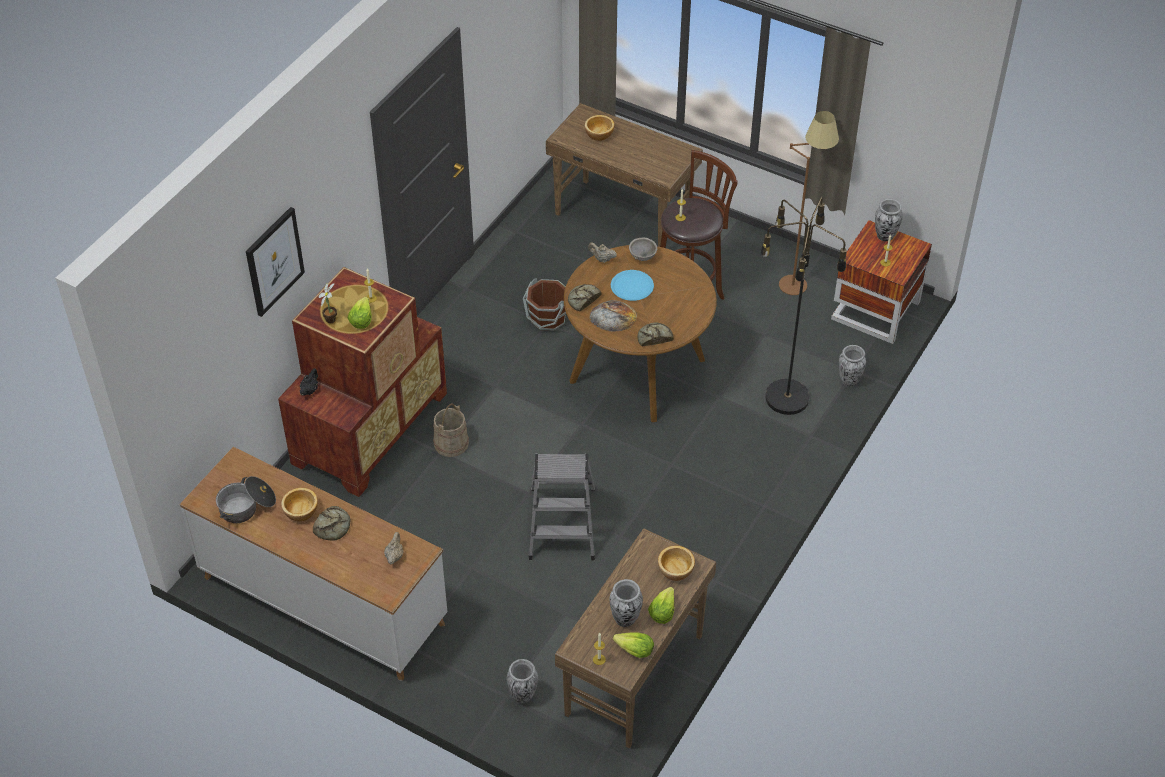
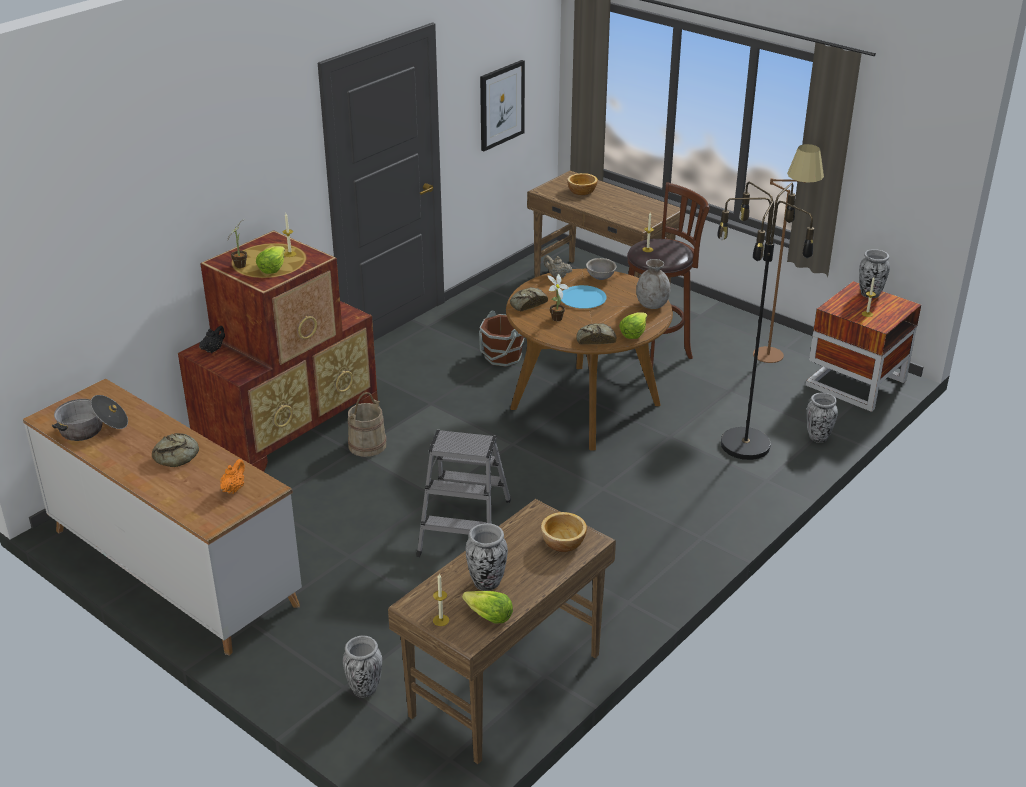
camera: 10 degrees right, 15 degrees down
picture [246,207,305,317] -> picture moved to [480,60,525,151]
bowl [281,488,318,521] -> none
beige teapot [384,532,404,564] -> orange teapot [220,459,245,494]
bread [590,300,637,332] -> potted plant [548,274,569,321]
lettuce [648,587,675,624] -> lettuce moved to [619,312,647,339]
none -> grey vase [636,259,671,309]

